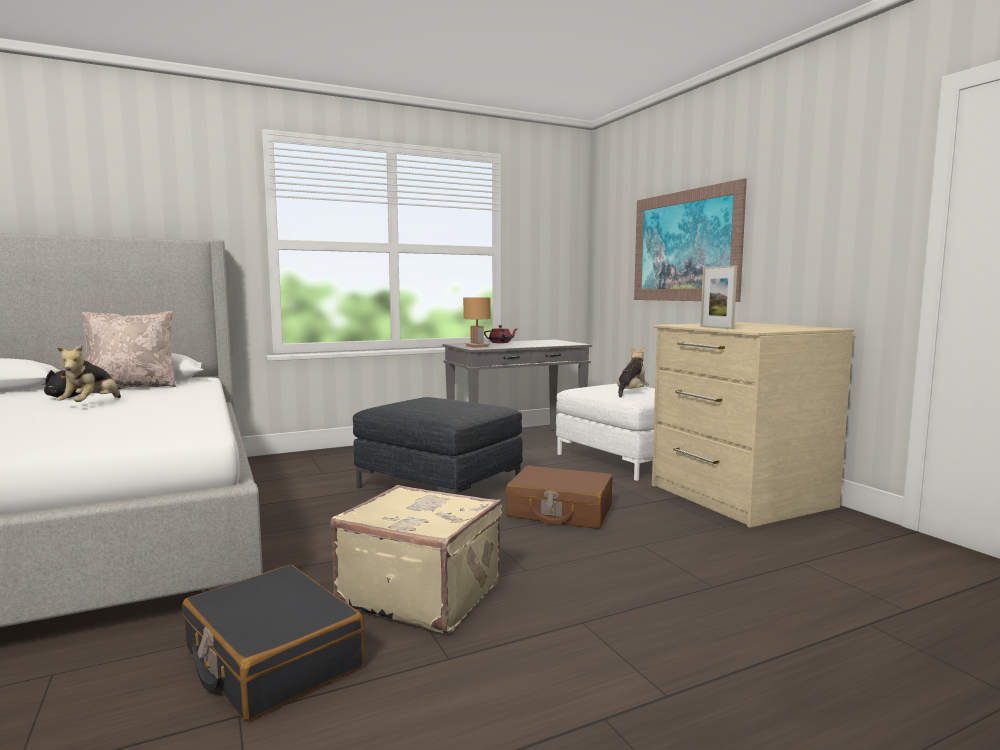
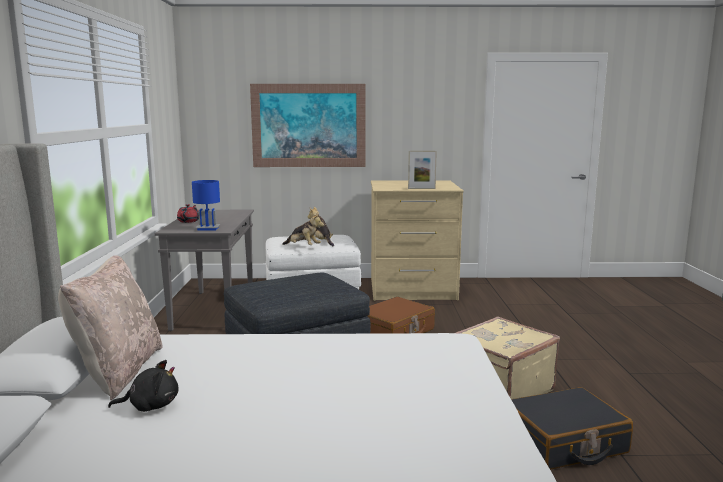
camera: 65 degrees left, 5 degrees up
plush toy [57,344,121,402] -> plush toy moved to [282,214,324,245]
brown table lamp [463,297,491,348] -> blue table lamp [192,180,220,231]

